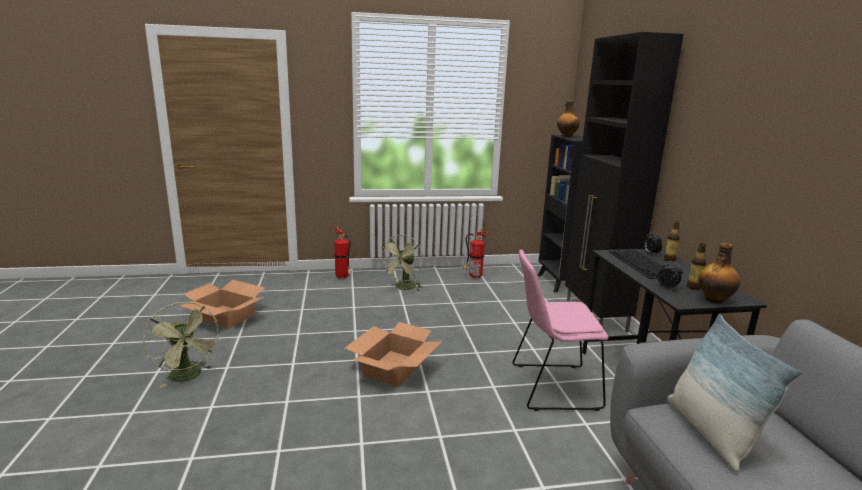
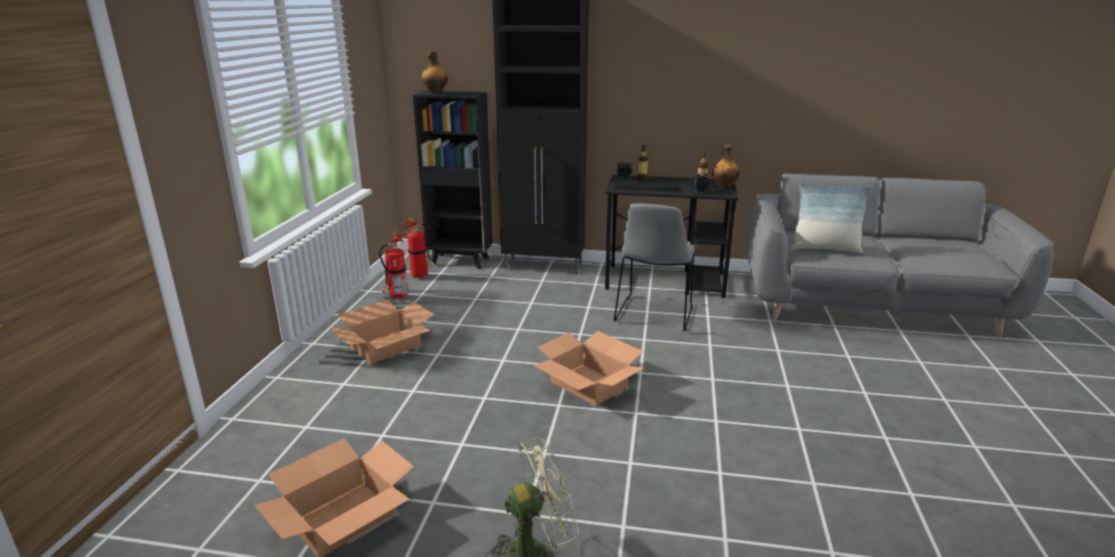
camera: 70 degrees left, 5 degrees up
fire extinguisher [334,225,352,279] -> fire extinguisher moved to [403,217,435,279]
green fan [380,235,423,291] -> cardboard box [330,300,434,364]
pink chair [513,250,608,411] -> grey chair [614,204,695,332]

